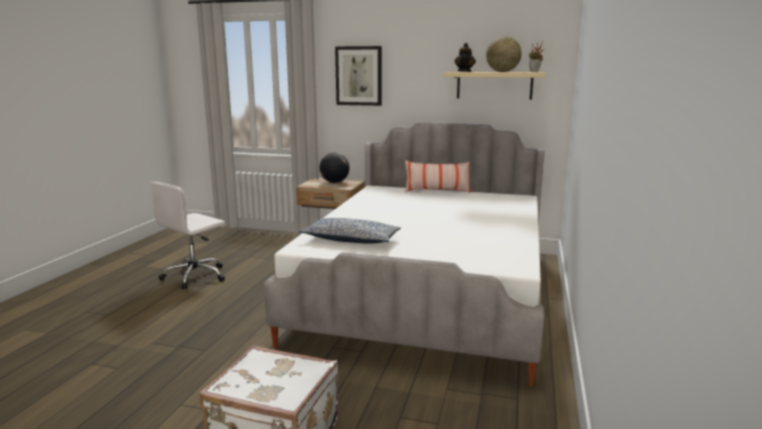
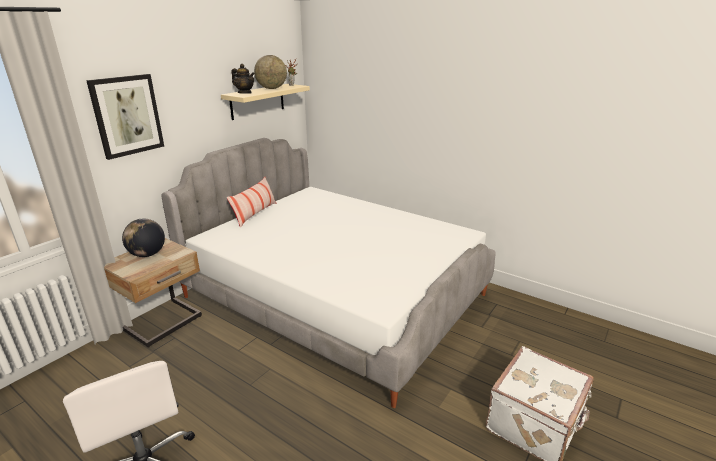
camera: 70 degrees left, 10 degrees up
pillow [298,218,401,244] -> none

